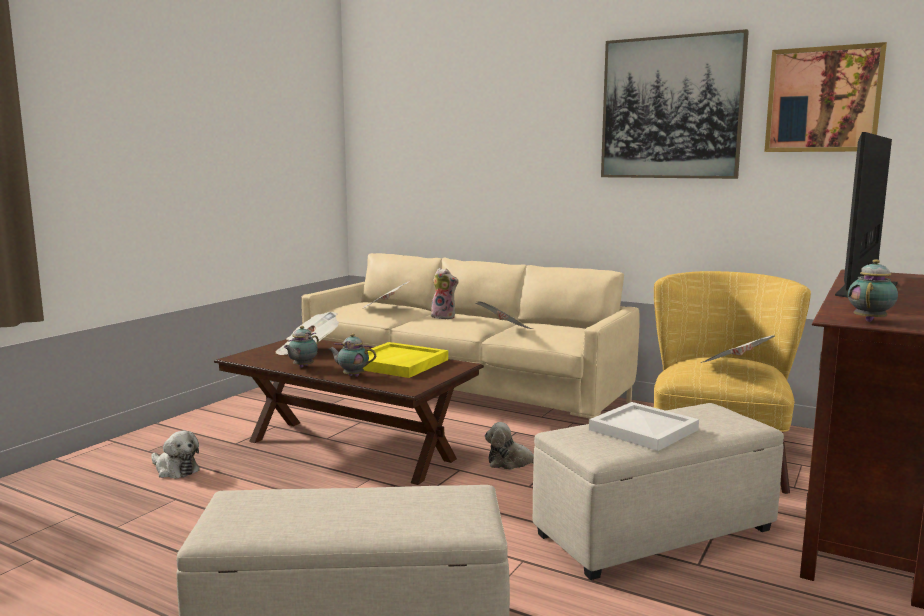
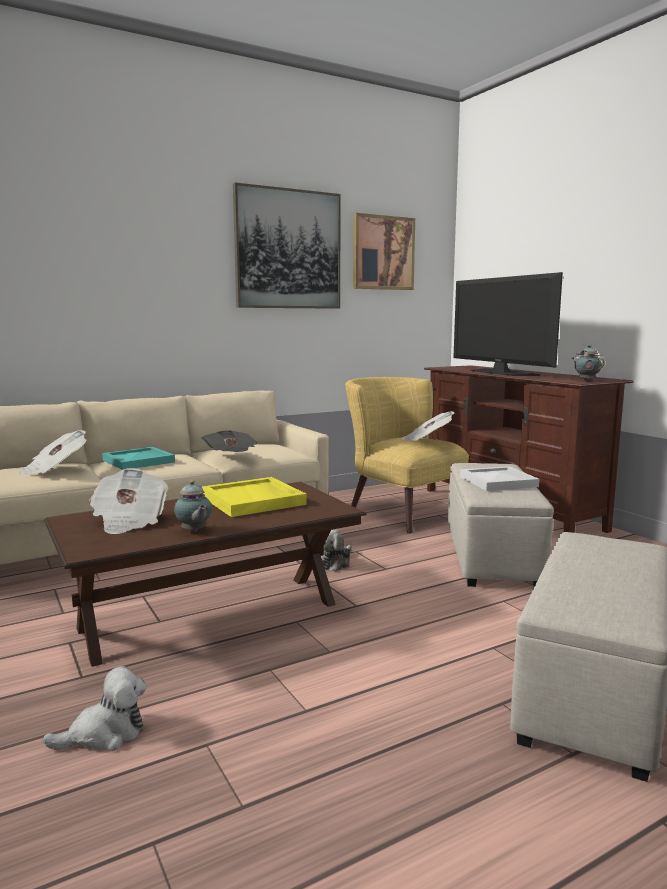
camera: 60 degrees left, 0 degrees up
teapot [329,333,376,377] -> none
plush toy [431,268,459,319] -> turquoise tray [102,447,175,470]

